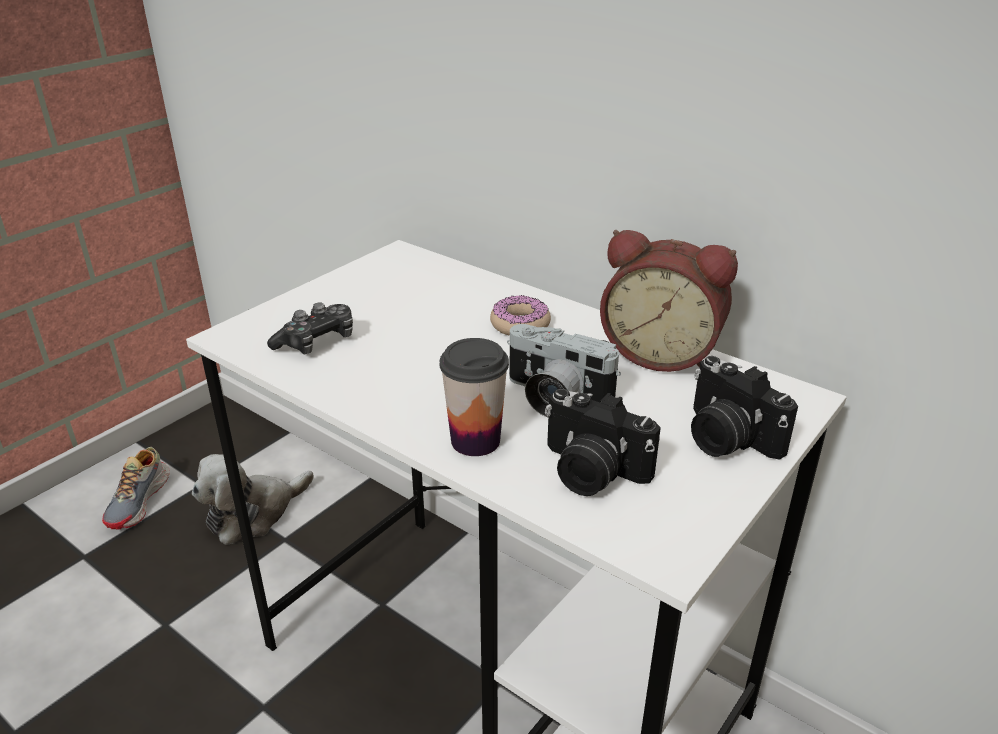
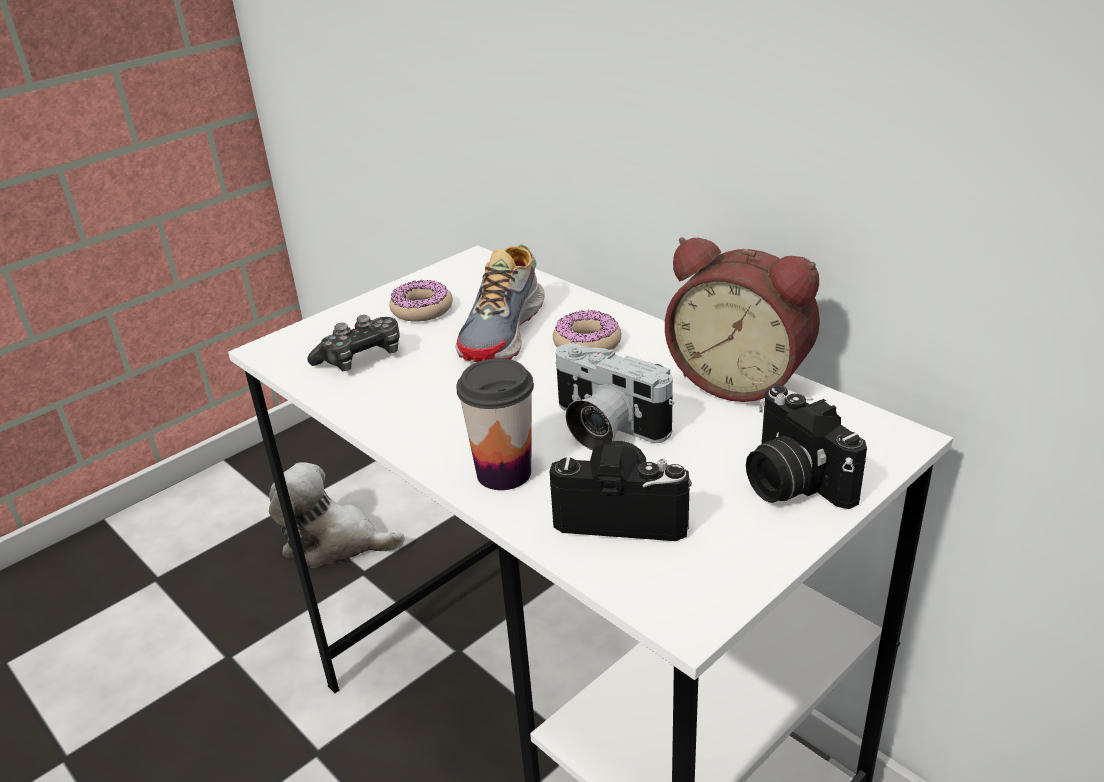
camera: 10 degrees right, 0 degrees up
shoe [102,447,170,529] -> shoe moved to [455,244,545,362]
plush toy [192,454,314,545] -> plush toy turned 45 degrees clockwise [269,462,405,568]
camera [545,389,661,496] -> camera turned 150 degrees clockwise [550,441,692,541]
none -> donut [389,280,453,322]

